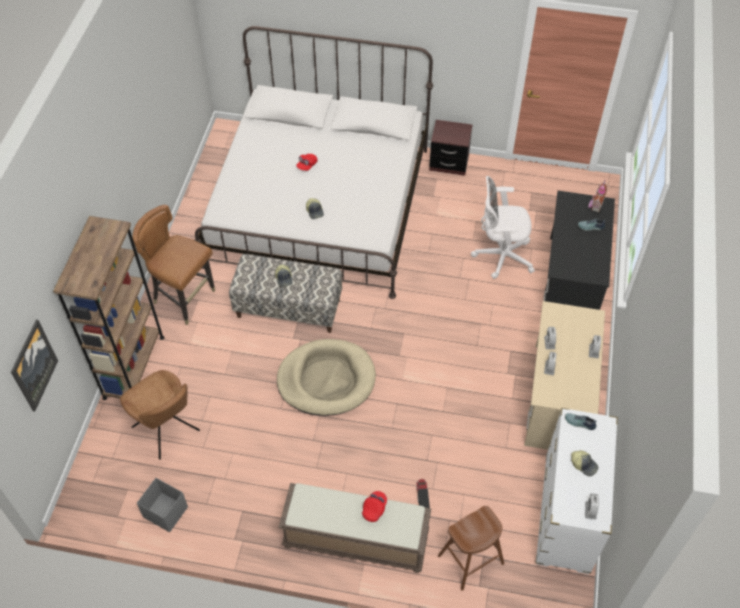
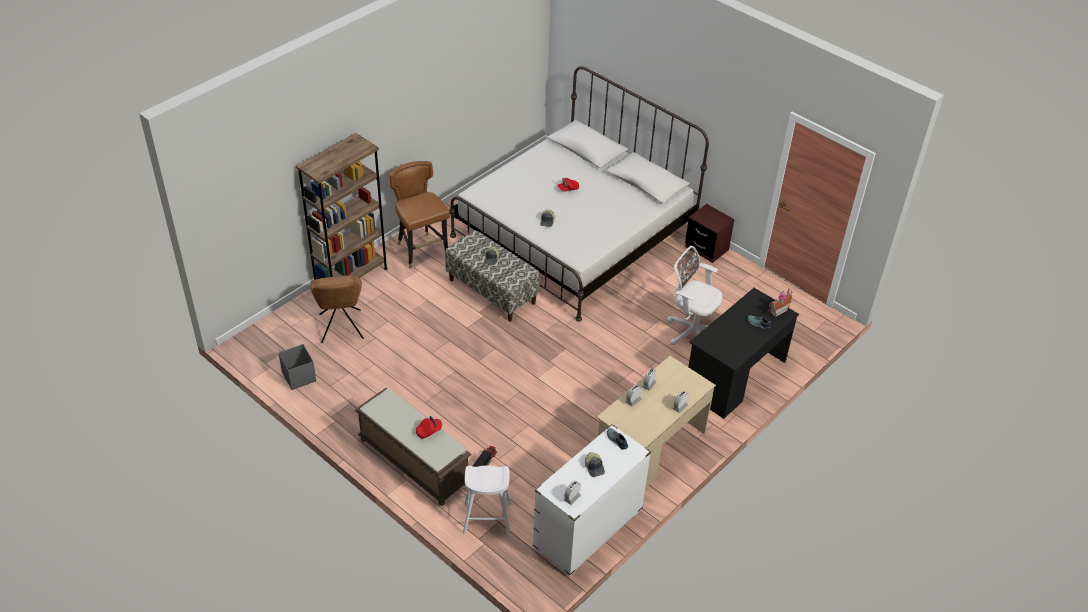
camera: 30 degrees right, 10 degrees down
picture [11,320,58,412] -> none
beige dog bed [277,339,376,416] -> none
brown stool [438,506,504,591] -> white stool [463,465,511,535]

